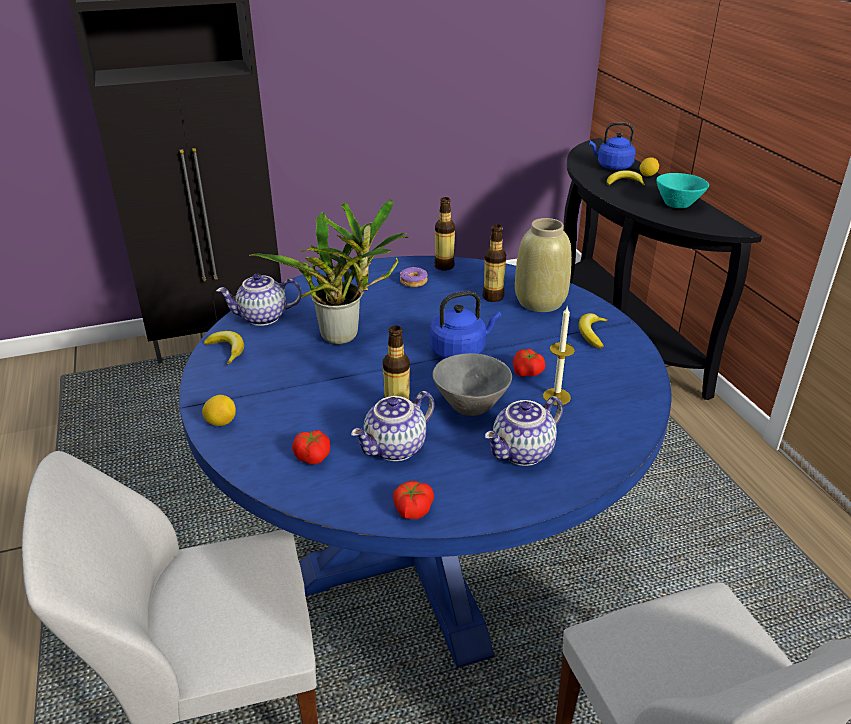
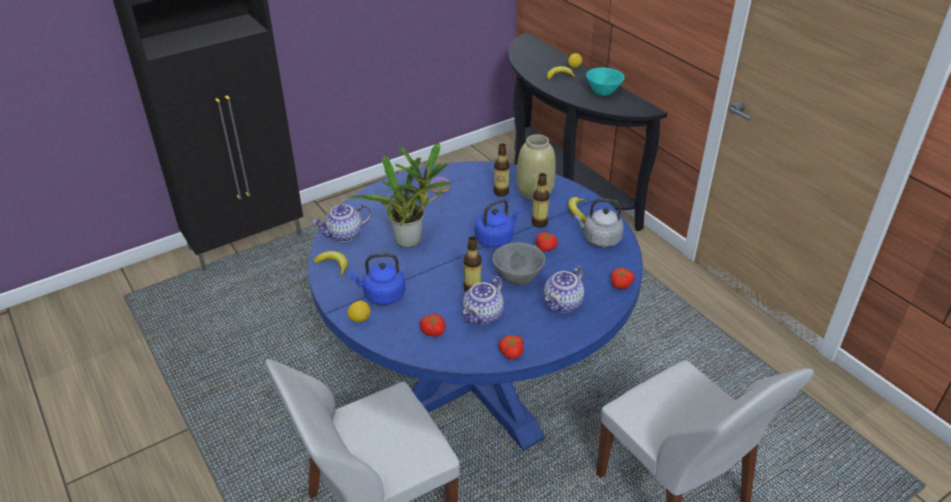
camera: 15 degrees left, 5 degrees up
bottle [434,197,455,271] -> bottle moved to [532,173,550,228]
candle [543,307,575,405] -> none
blue kettle [589,122,636,170] -> blue kettle moved to [350,253,406,305]
none -> grey kettle [574,199,624,247]
none -> tomato [611,268,635,289]

